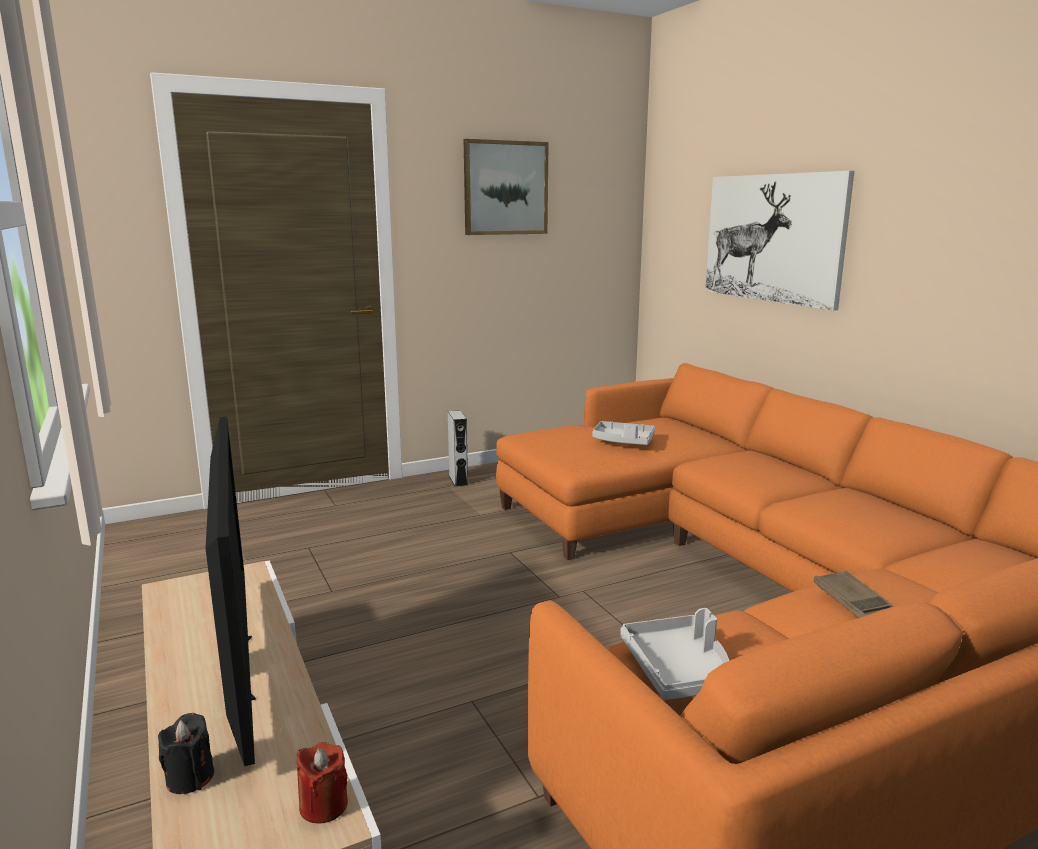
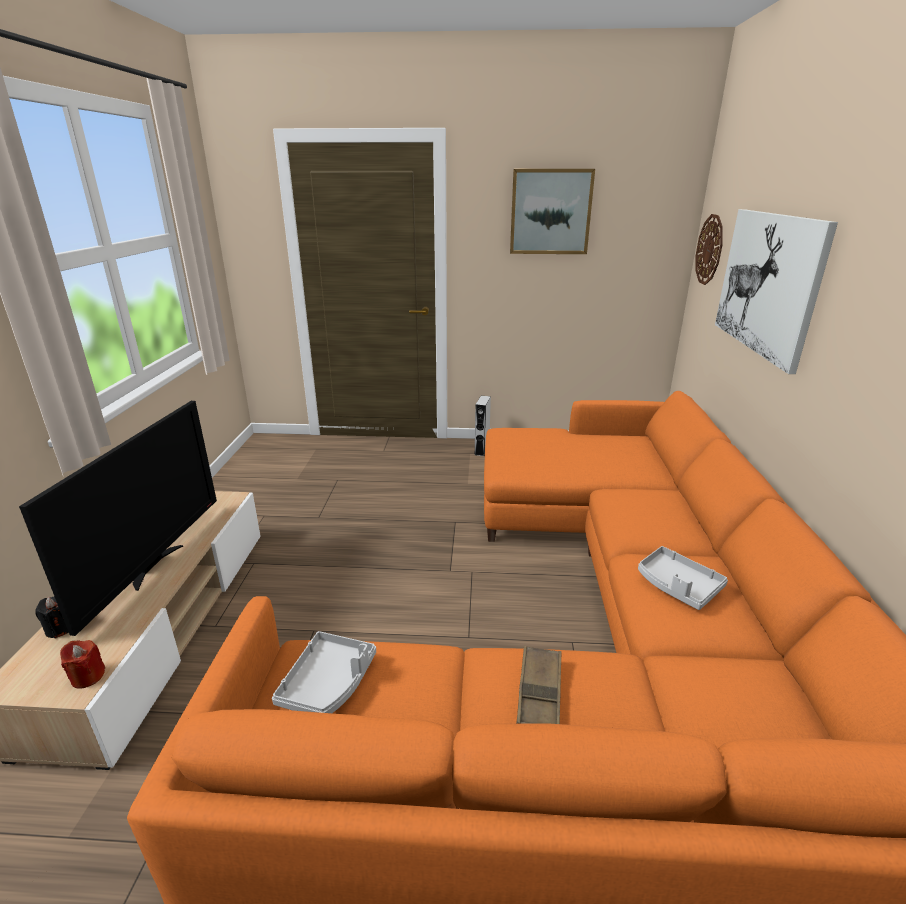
camera: 30 degrees right, 10 degrees up
grey tray [592,421,655,445] -> grey tray moved to [638,546,728,610]
none -> wall clock [696,214,723,285]

